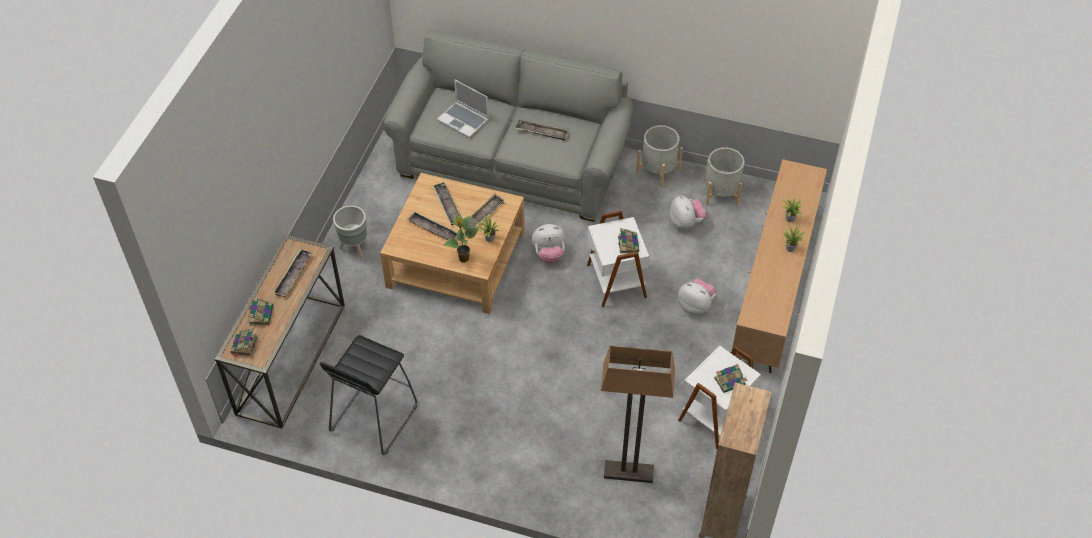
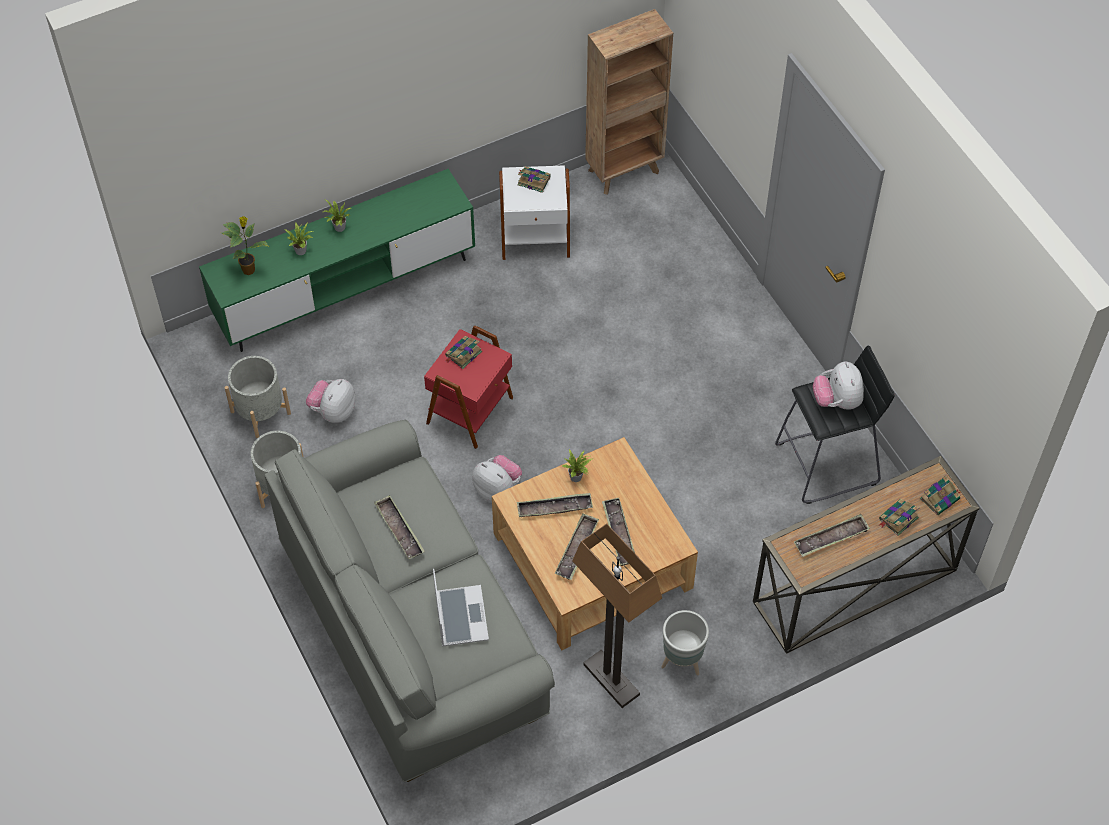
camera: 135 degrees left, 5 degrees up
potted plant [444,215,480,263] -> potted plant moved to [221,216,269,275]
white side table [587,211,649,307] -> red side table [424,326,513,449]
floor lamp [601,346,675,483] -> floor lamp moved to [572,523,662,708]
plush toy [678,279,716,315] -> plush toy moved to [813,362,864,410]
brown tv stand [732,159,827,373] -> green tv stand [199,169,475,352]

